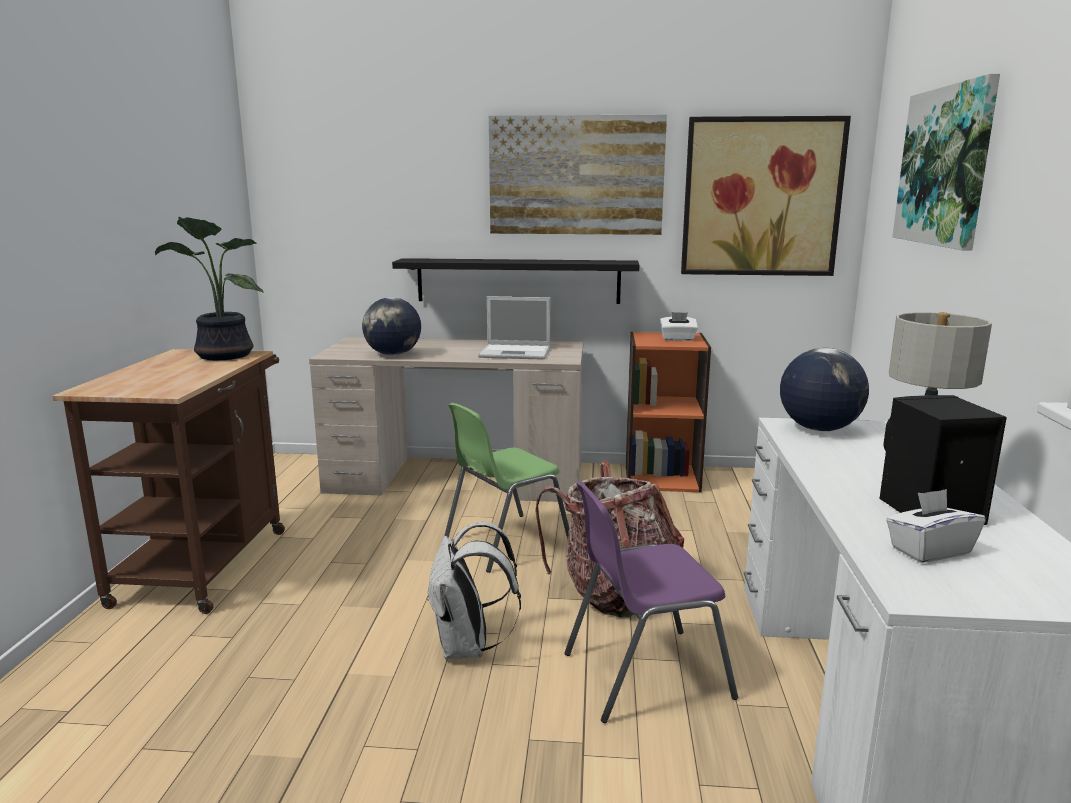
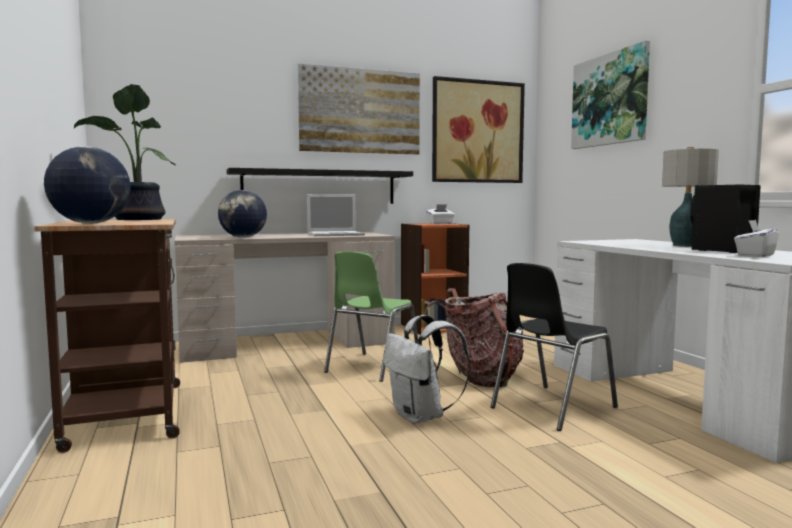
camera: 25 degrees left, 10 degrees down
purple chair [564,481,738,723] -> black chair [491,263,618,431]
globe [780,348,869,431] -> globe moved to [44,146,131,224]

